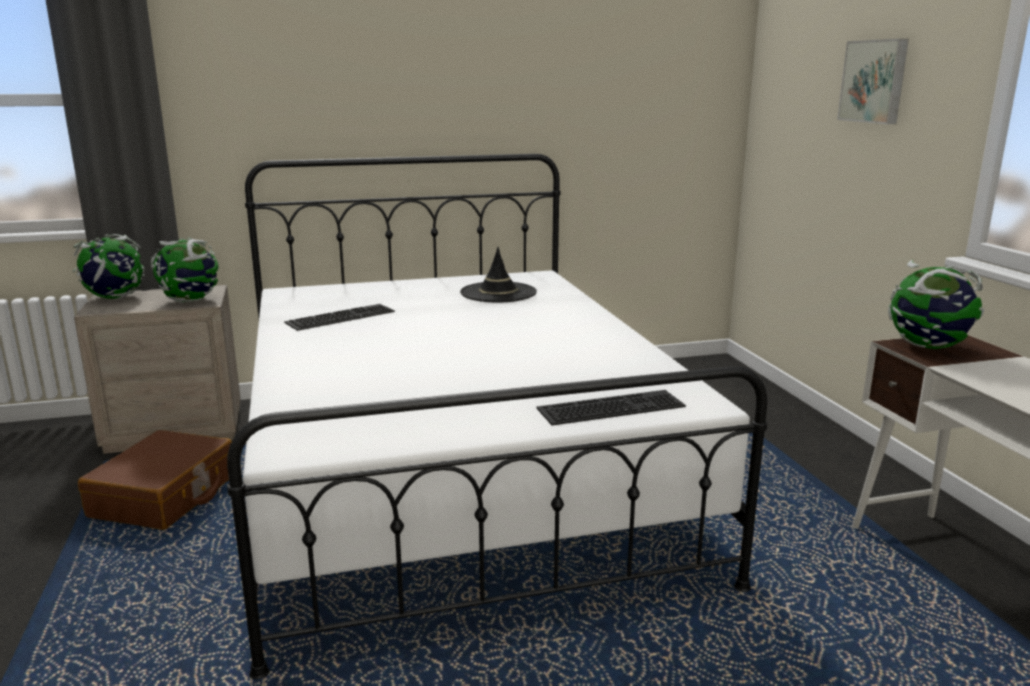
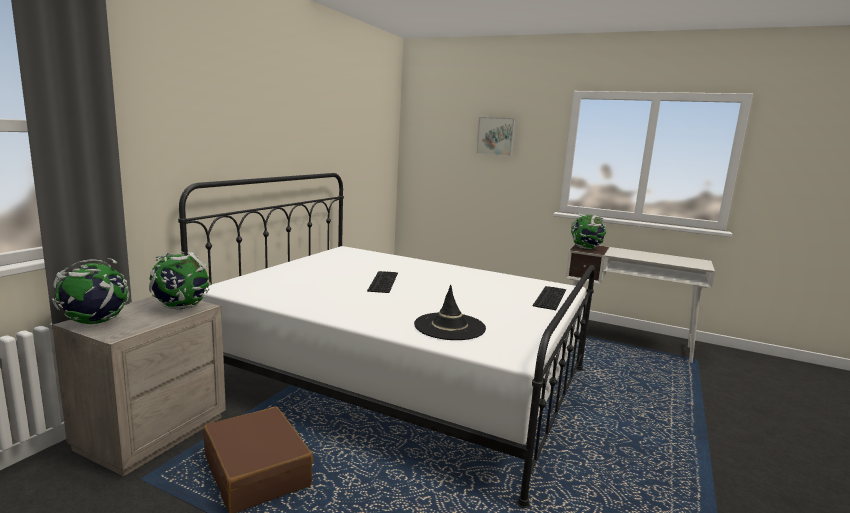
camera: 50 degrees left, 5 degrees down
keyboard [284,304,395,331] -> keyboard moved to [367,271,398,293]
black hat [460,247,537,303] -> black hat moved to [414,285,486,340]

